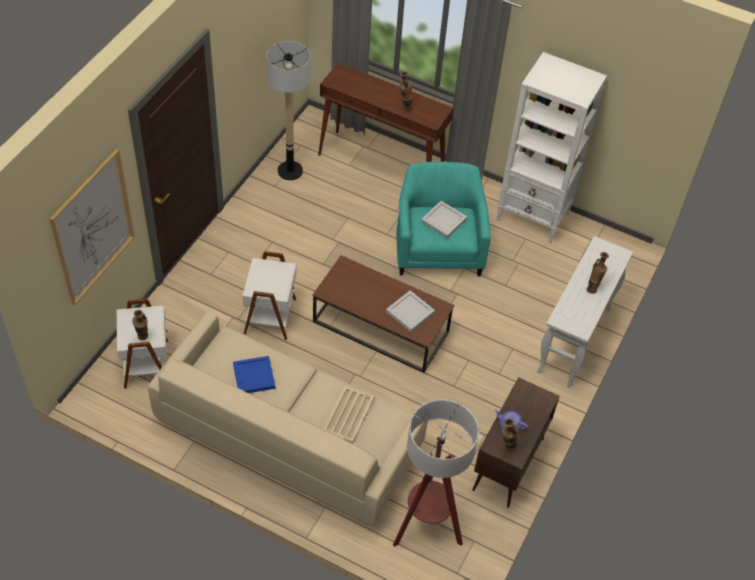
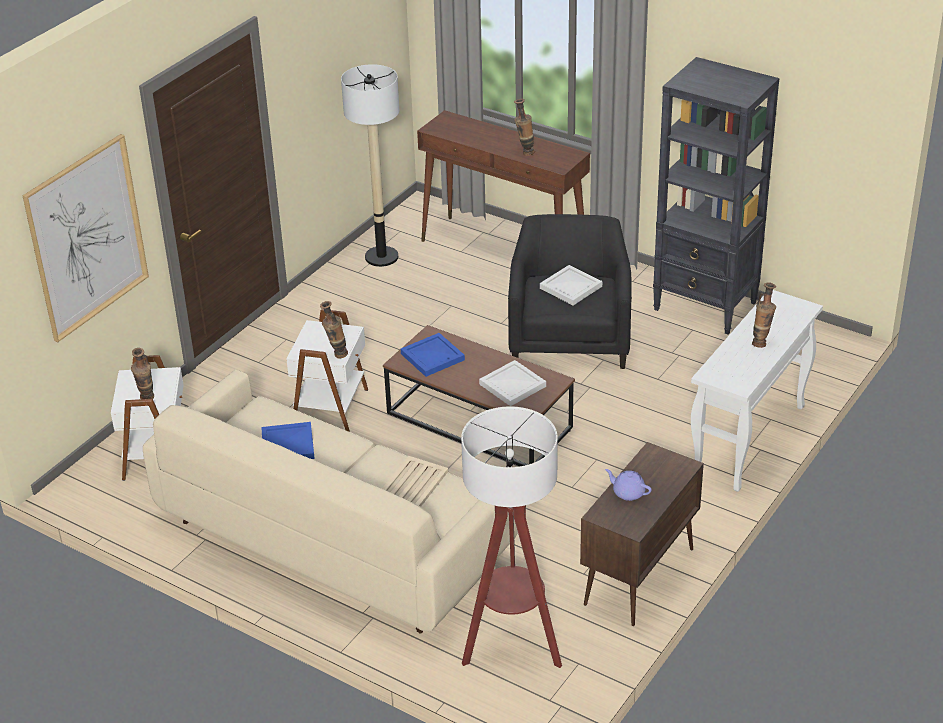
camera: 10 degrees right, 15 degrees down
turquoise armchair [396,162,491,276] -> black armchair [508,214,632,369]
white bookcase [496,52,607,243] -> black bookcase [653,57,779,334]
vase [502,418,518,452] -> vase moved to [320,301,348,358]
none -> blue tray [401,333,465,377]

